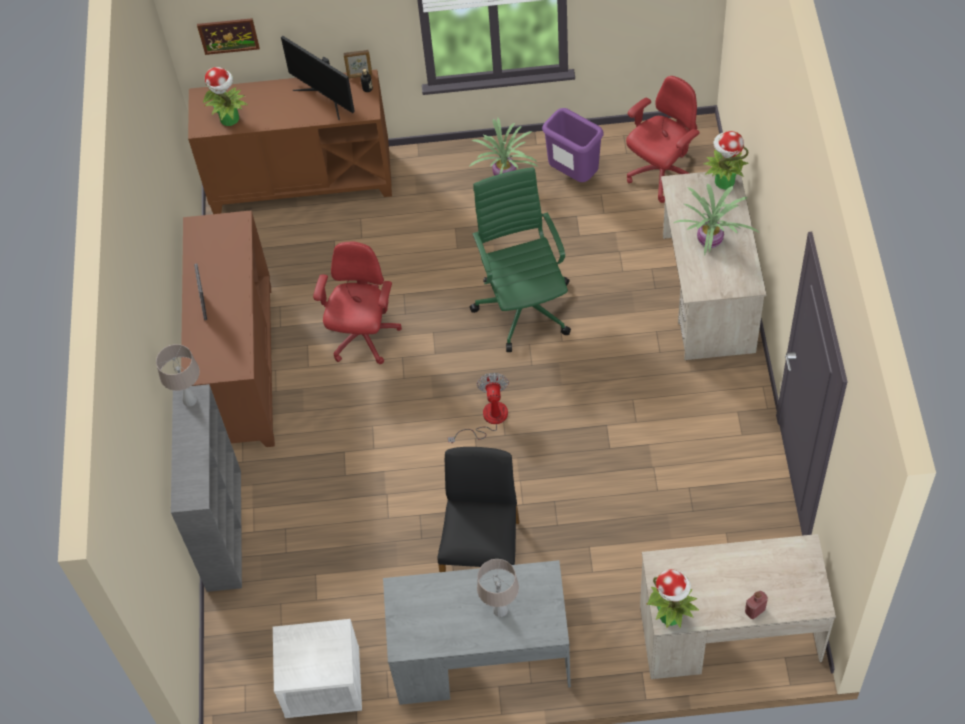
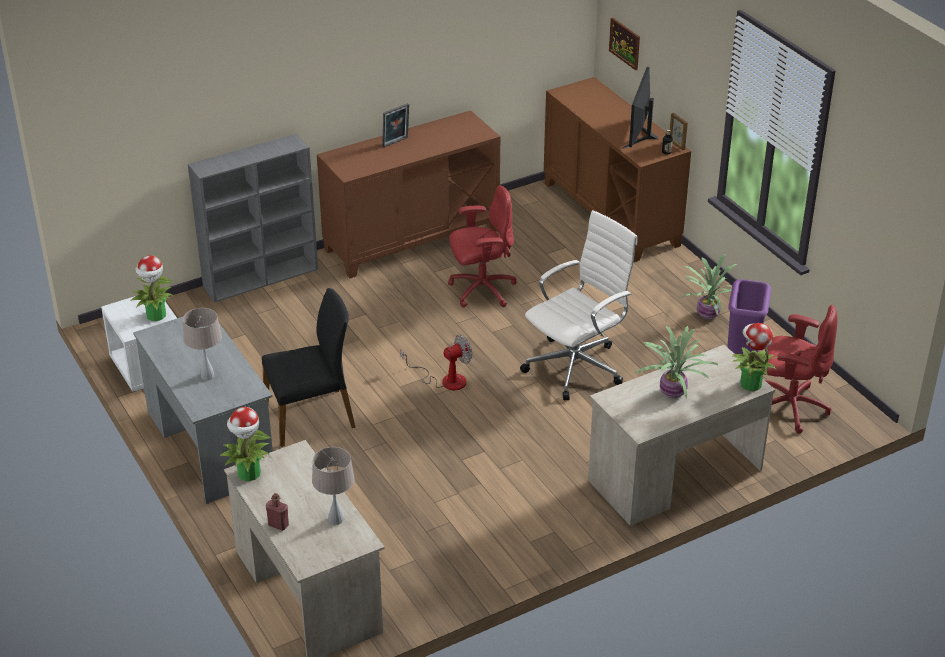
camera: 60 degrees right, 20 degrees down
beige table lamp [156,344,200,407] -> beige table lamp moved to [312,447,355,525]
potted plant [203,67,248,126] -> potted plant moved to [131,255,174,321]
green office chair [470,167,571,352] -> white office chair [520,210,637,400]

